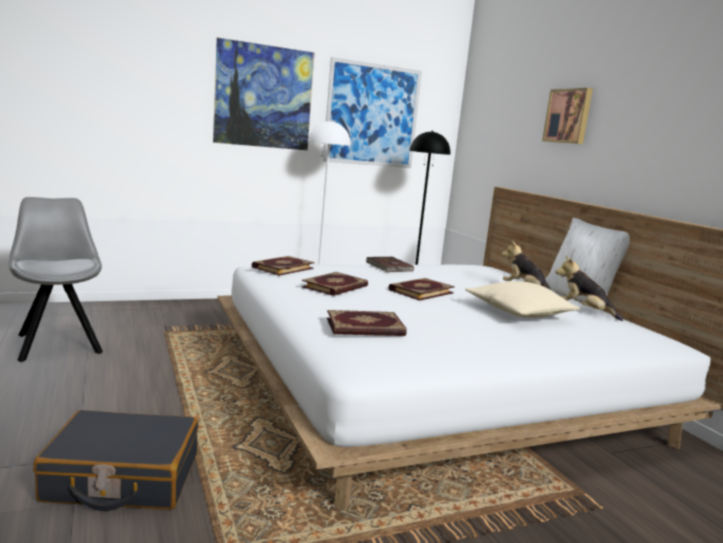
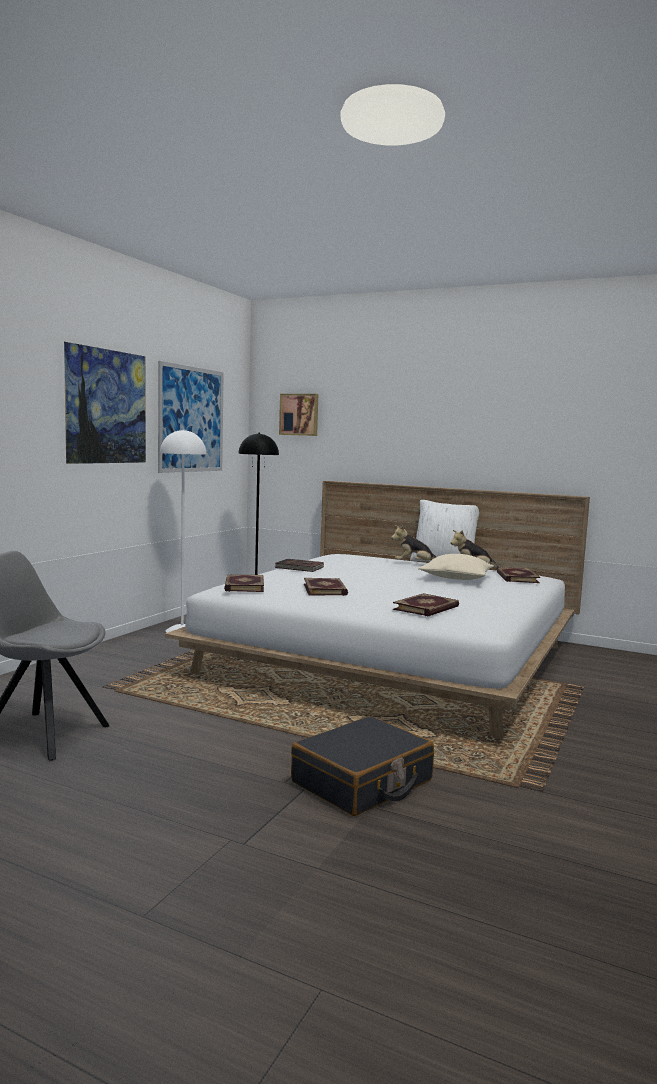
camera: 40 degrees left, 5 degrees down
book [388,278,455,301] -> book moved to [497,568,540,583]
picture [542,88,593,144] -> picture moved to [279,394,318,436]

